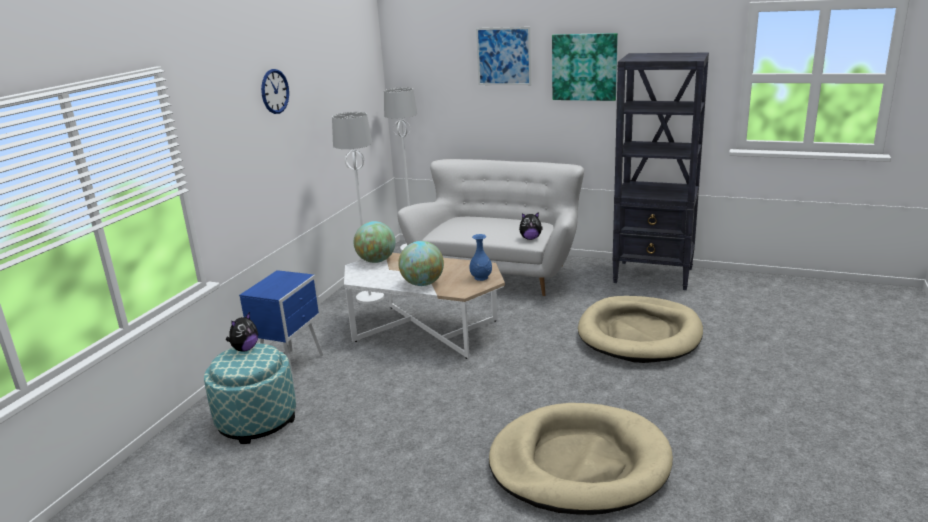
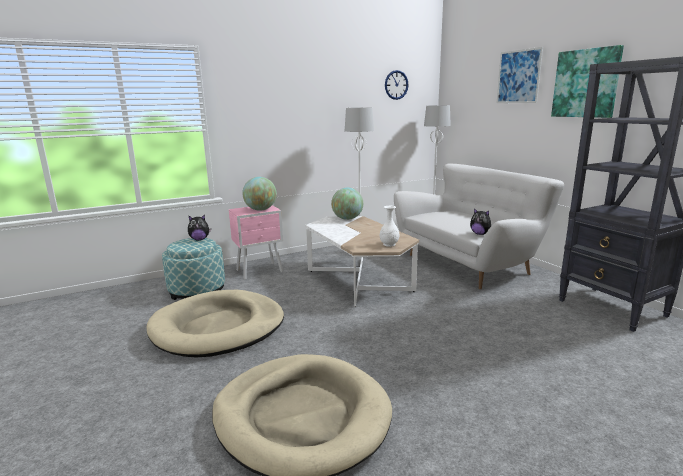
camera: 40 degrees right, 5 degrees down
blue nightstand [239,270,323,383] -> pink nightstand [229,205,283,280]
wall clock [261,69,289,114] -> wall clock moved to [385,70,408,100]
globe [398,241,444,286] -> globe moved to [242,177,277,211]
blue vase [469,234,492,281] -> white vase [380,206,399,247]
beige dog bed [578,296,703,363] -> beige dog bed moved to [146,290,284,357]

